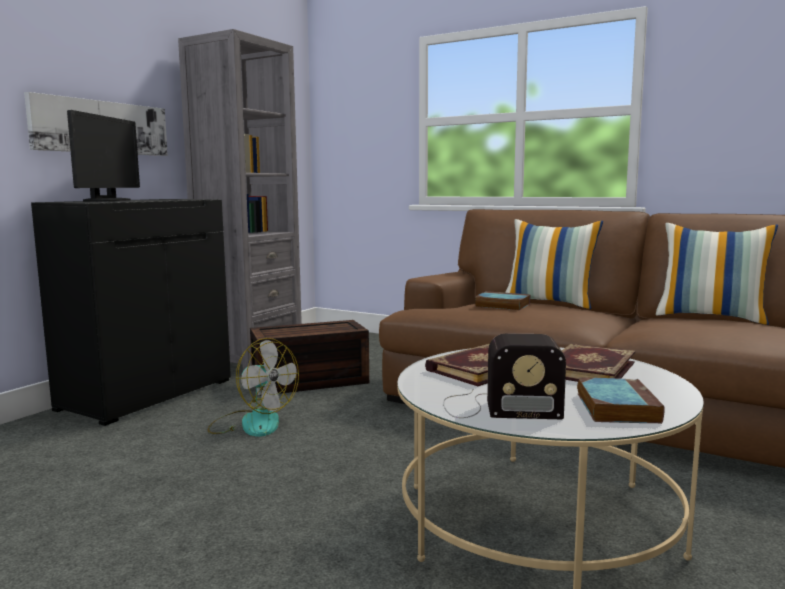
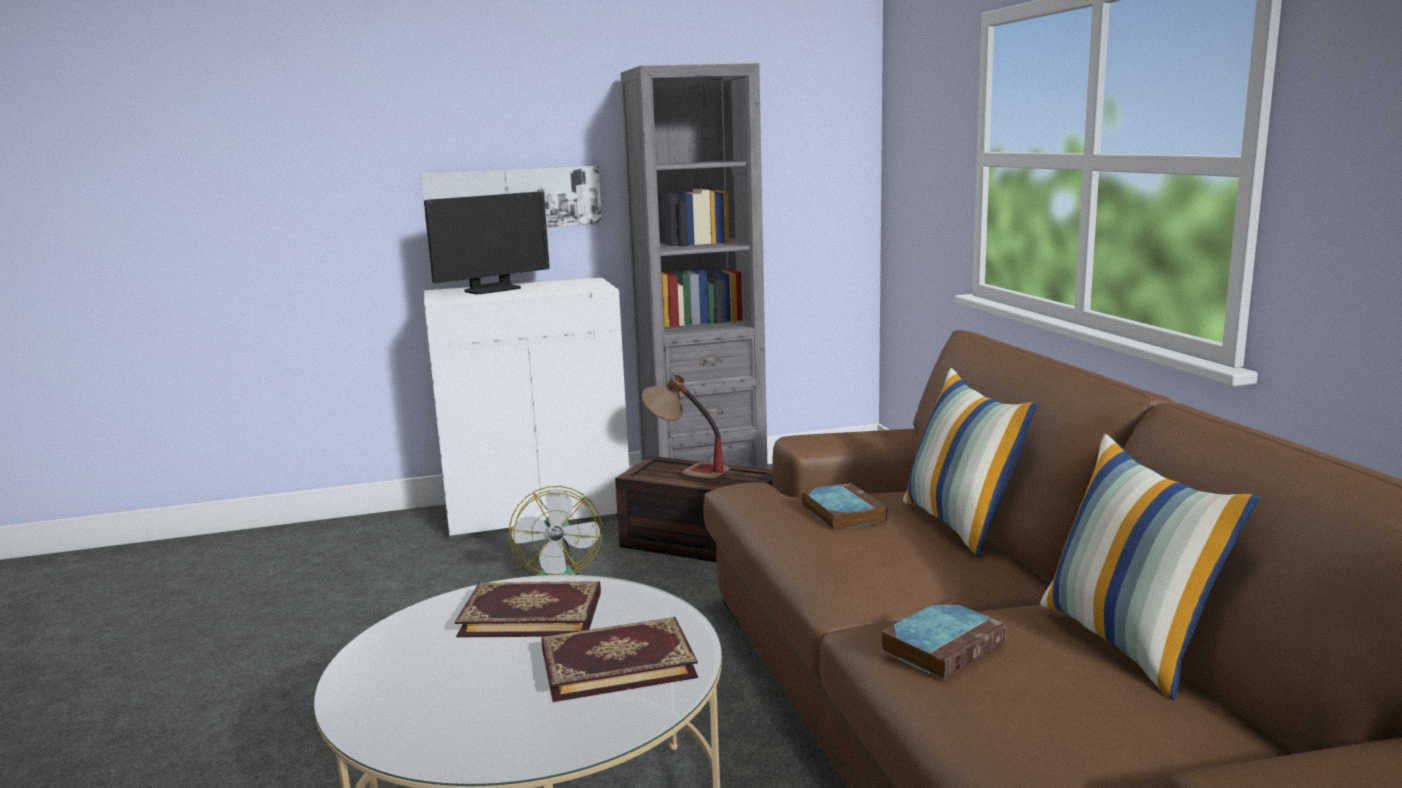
camera: 45 degrees right, 5 degrees up
black cabinet [31,199,231,426] -> white cabinet [424,277,629,539]
radio [443,334,566,419] -> none
book [577,378,665,424] -> book moved to [881,599,1007,680]
none -> table lamp [641,374,730,482]

